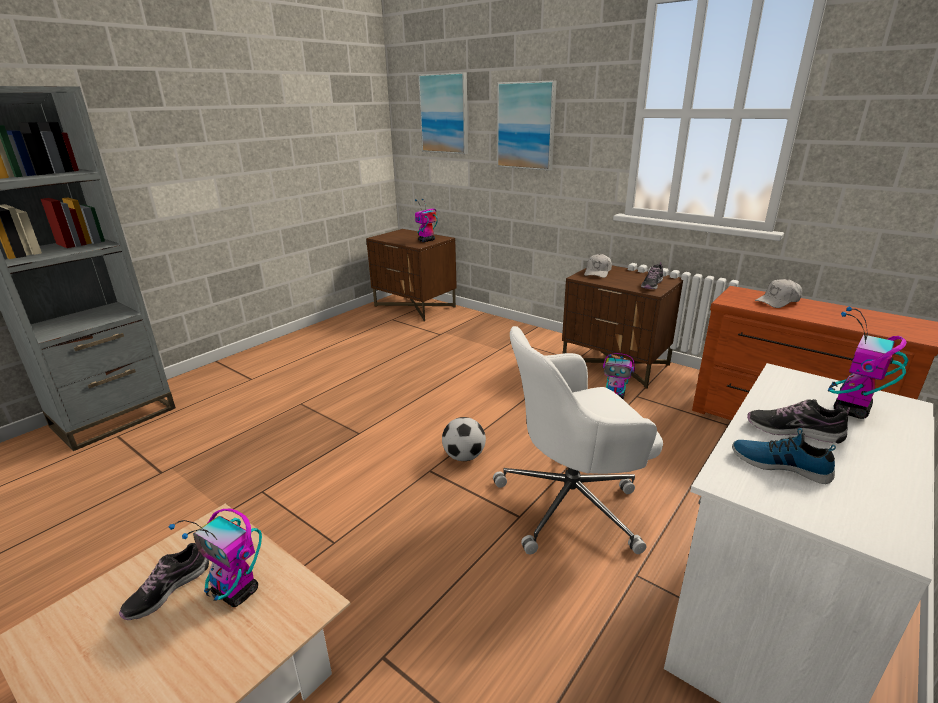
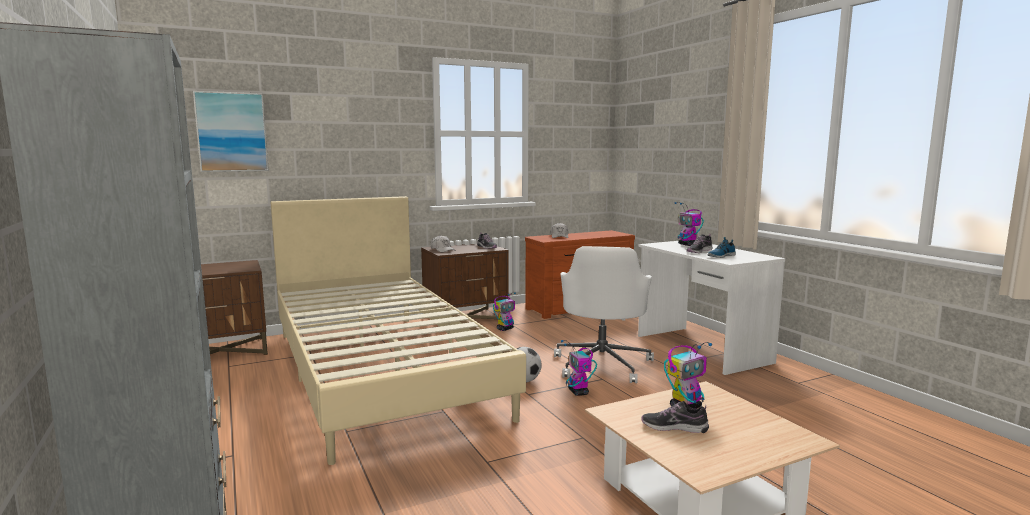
camera: 65 degrees left, 15 degrees down
shoe [119,543,209,620] -> shoe turned 135 degrees clockwise [641,401,709,433]
toy robot [415,199,438,242] -> toy robot moved to [561,340,597,396]
picture [497,80,557,171] -> none
none -> beige bed [271,196,526,465]

